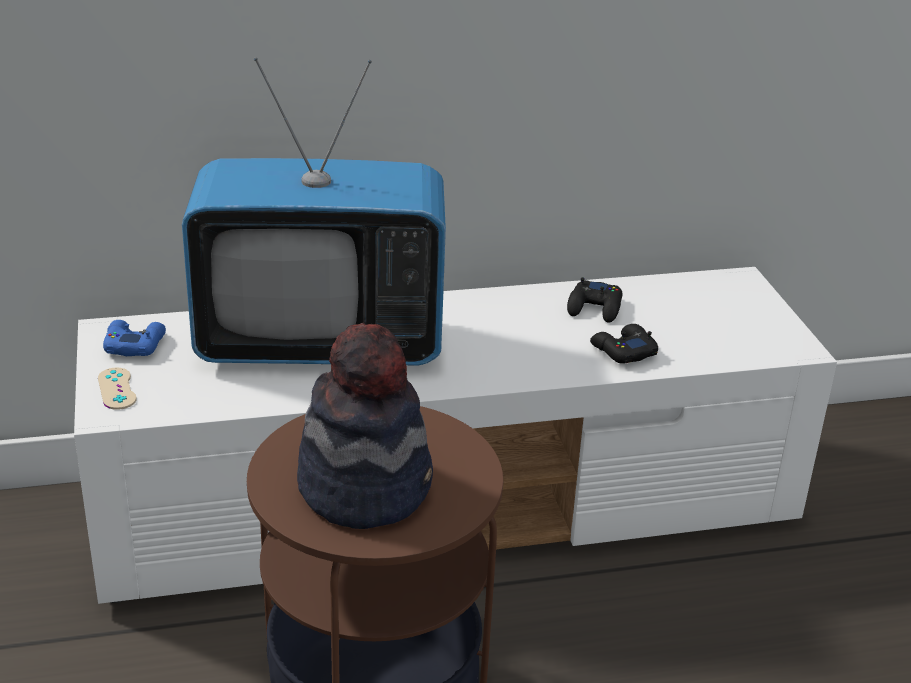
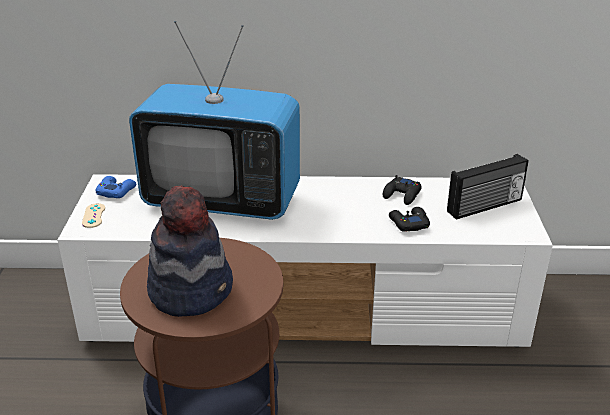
camera: 15 degrees right, 0 degrees up
none -> radio [447,154,529,220]

